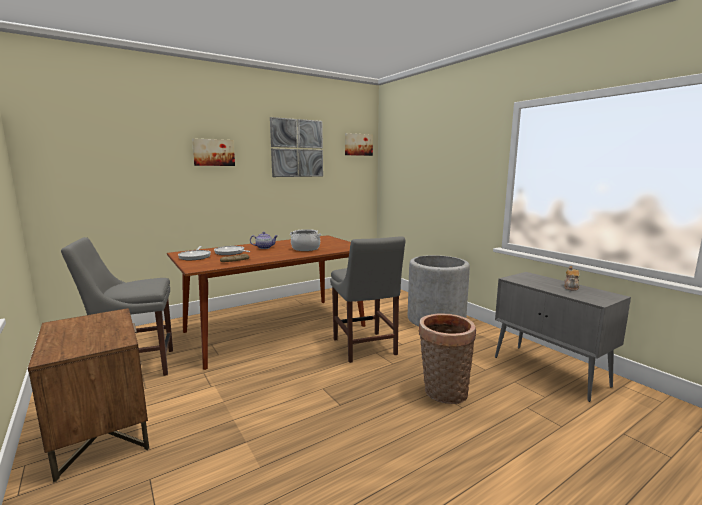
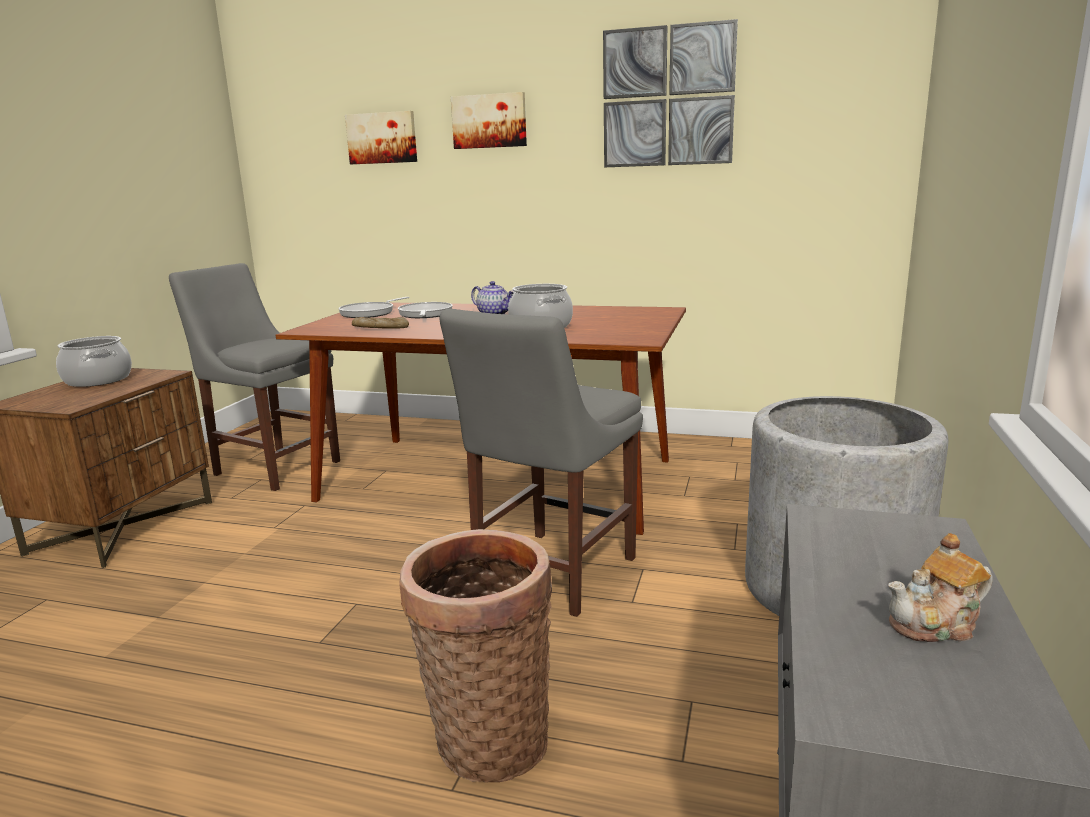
camera: 50 degrees right, 5 degrees up
picture [345,133,373,156] -> picture moved to [345,111,417,164]
none -> cooking pot [56,336,132,387]

